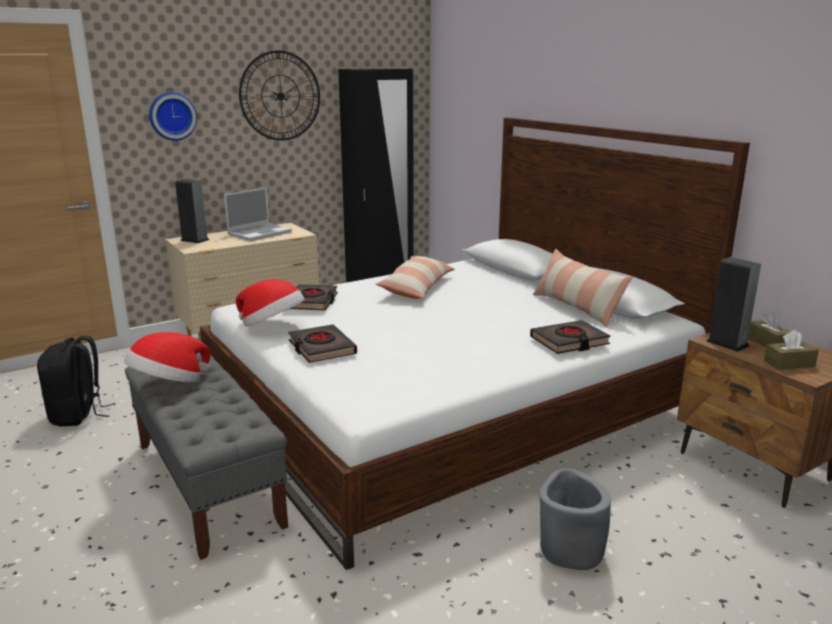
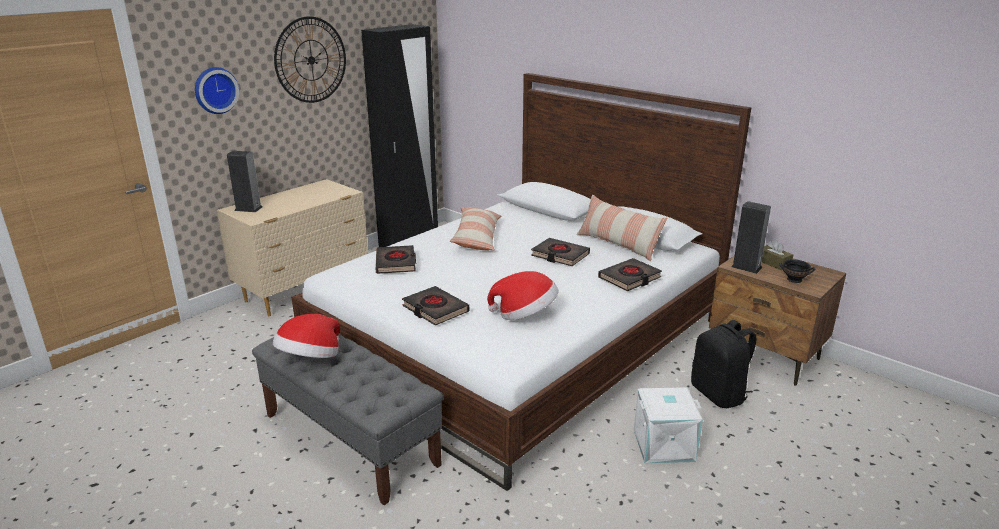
camera: 15 degrees left, 5 degrees up
black backpack [37,336,115,426] -> black backpack moved to [691,320,757,408]
laptop [224,187,292,241] -> none
hat [236,279,305,327] -> hat moved to [487,271,558,320]
grey planter [539,468,611,570] -> white storage box [634,387,703,463]
brown tissue box [764,330,819,370] -> black bowl [779,259,815,283]
none -> black book [531,238,590,266]

